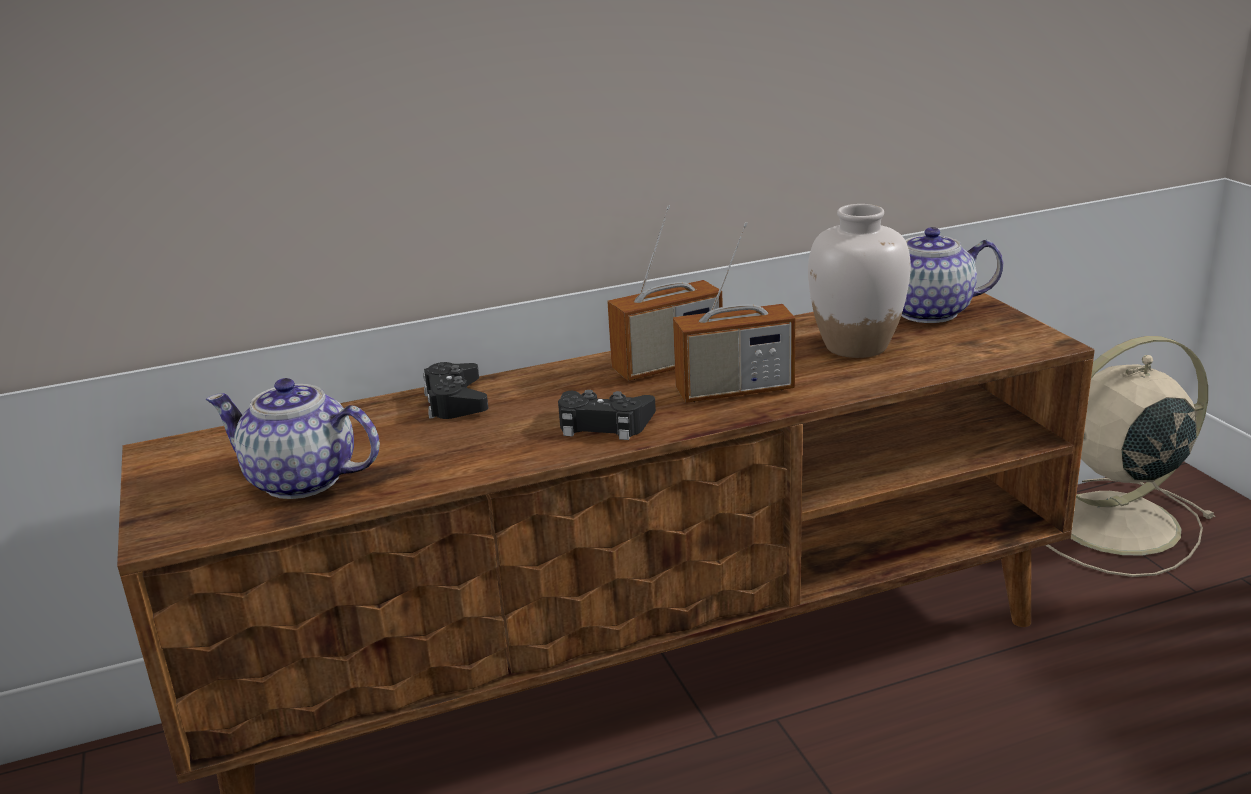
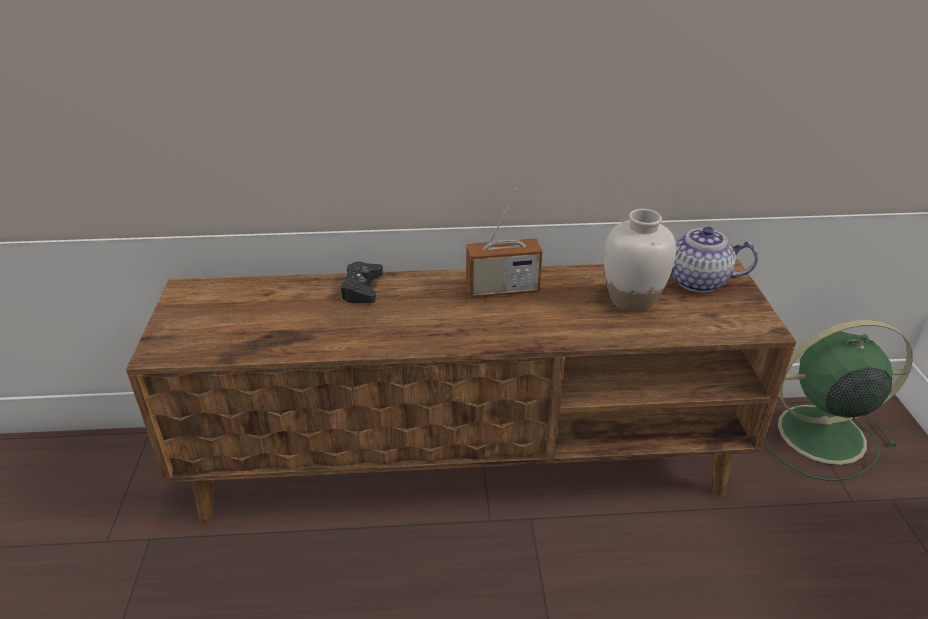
camera: 15 degrees right, 10 degrees up
teapot [206,378,380,499] -> none
black game controller [558,390,656,440] -> none
radio [673,222,795,403] -> none
beige fan [1045,336,1216,577] -> green fan [764,320,913,481]

